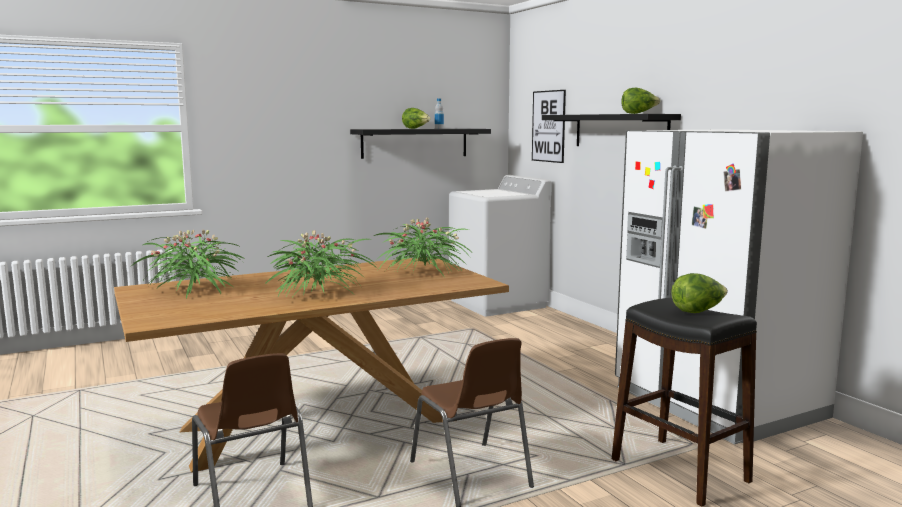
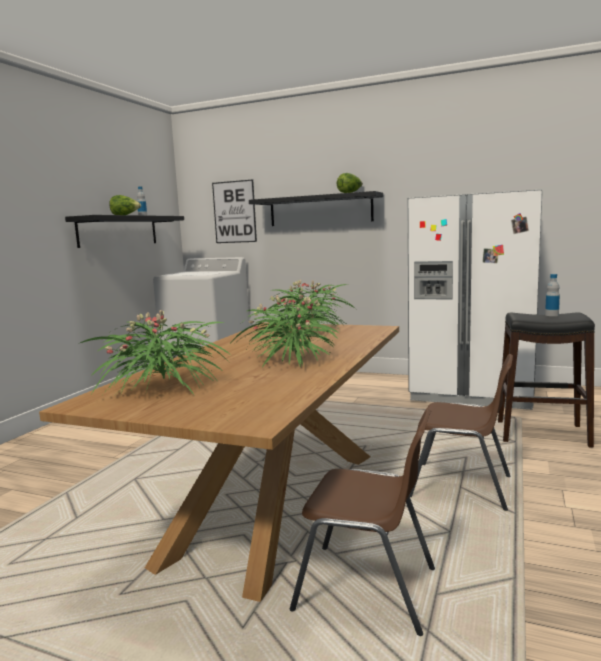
camera: 40 degrees left, 0 degrees up
lettuce [671,273,728,313] -> bottle [545,274,560,316]

